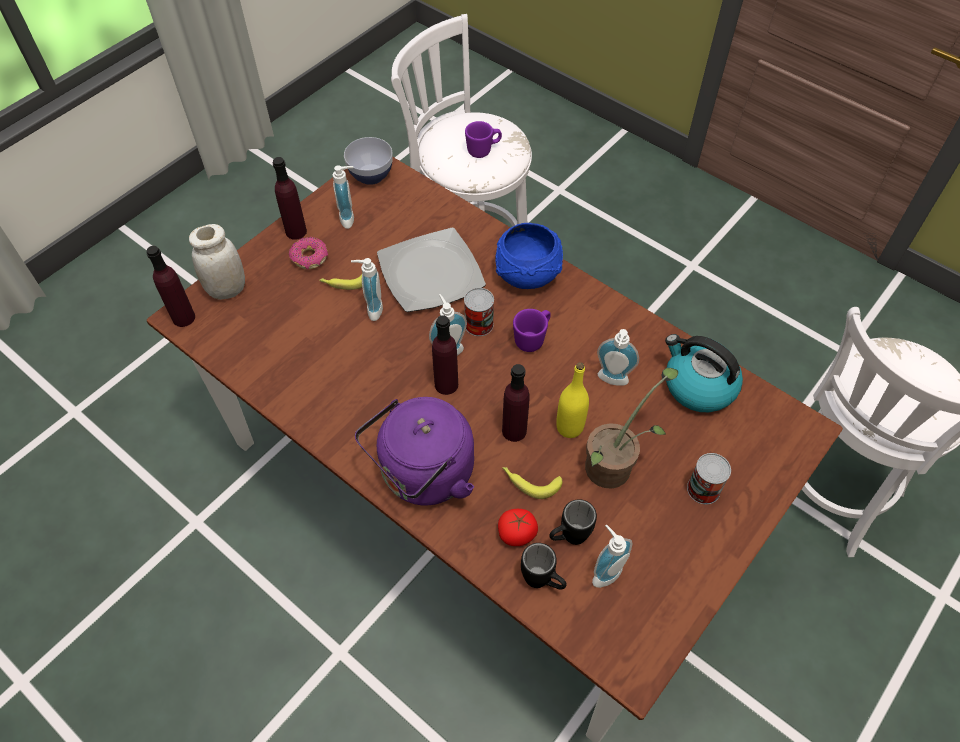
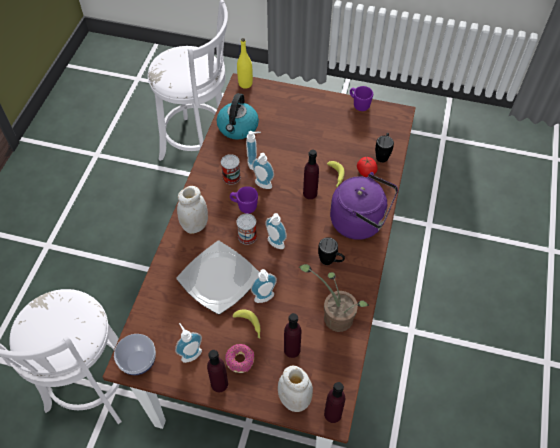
camera: 115 degrees left, 0 degrees up
purple bottle [432,315,458,395] -> purple bottle moved to [284,313,301,358]
purple mug [465,121,502,158] -> purple mug moved to [350,86,373,111]
blue bowl [495,223,563,289] -> white jar [177,186,208,234]
black mug [549,499,597,545] -> black mug moved to [318,237,345,265]
yellow bottle [556,362,589,438] -> yellow bottle moved to [237,38,253,89]
potted plant [585,368,678,489] -> potted plant moved to [299,264,369,332]
soap dispenser [592,524,632,588] -> soap dispenser moved to [252,153,274,189]
can [687,453,731,504] -> can moved to [221,154,241,185]

